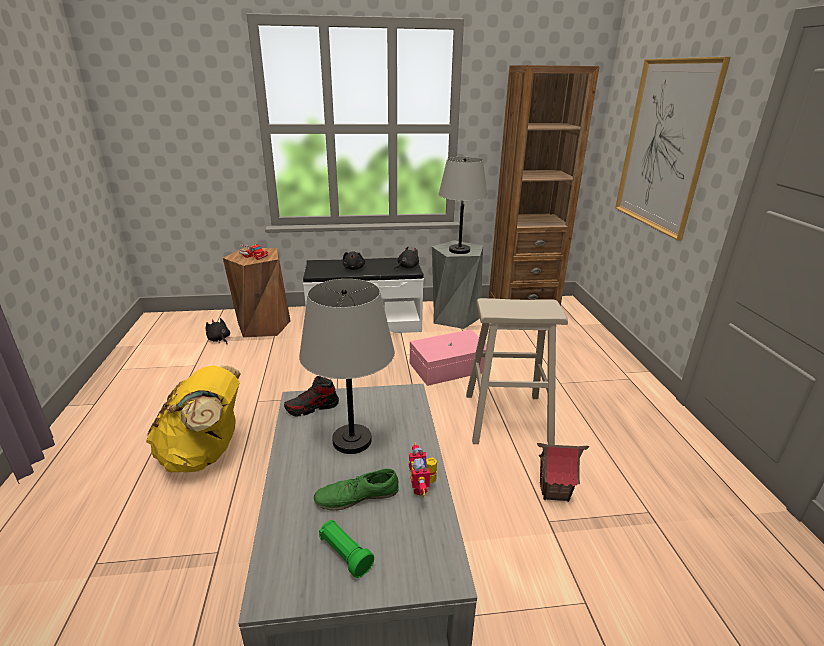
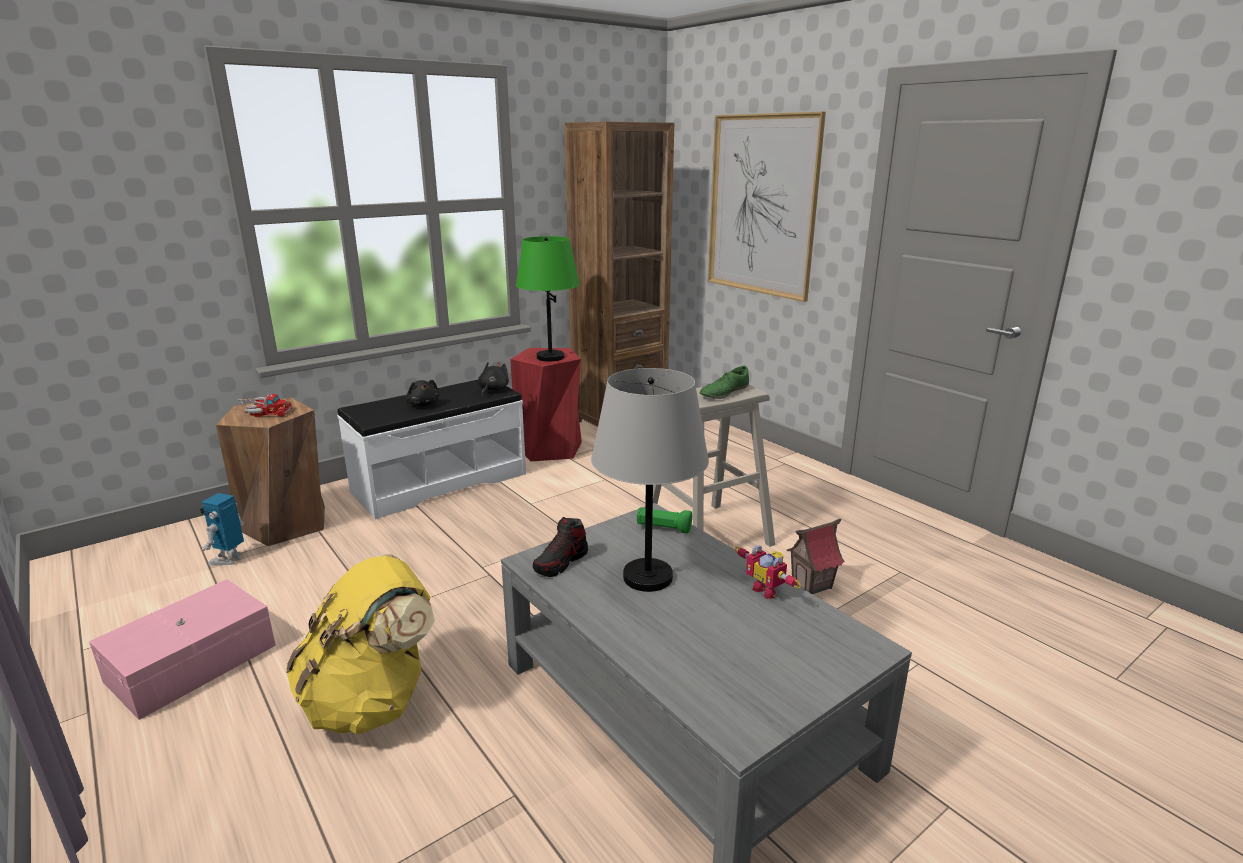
camera: 30 degrees left, 5 degrees down
black plush toy [206,318,230,344] -> toy robot [200,493,244,566]
green shoe [314,468,399,511] -> green shoe moved to [699,366,749,399]
green flashlight [319,520,374,578] -> green flashlight moved to [637,507,692,534]
pink storage box [410,329,487,386] -> pink storage box moved to [89,579,276,720]
grey stool [432,240,483,329] -> red stool [510,348,582,461]
grey table lamp [438,157,487,254] -> green table lamp [516,236,580,361]

